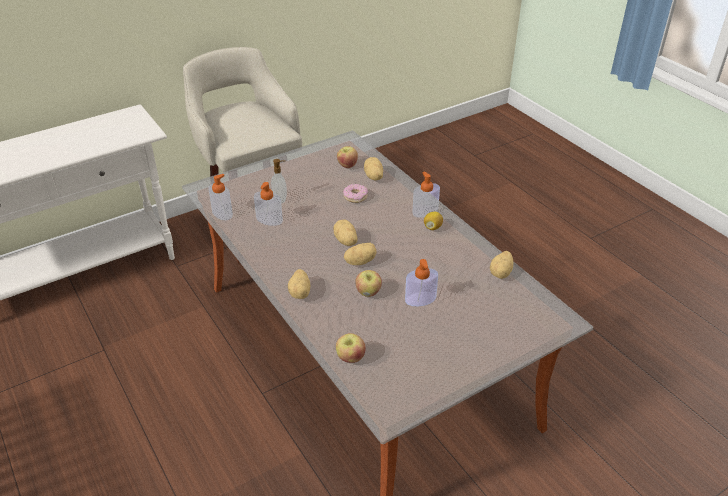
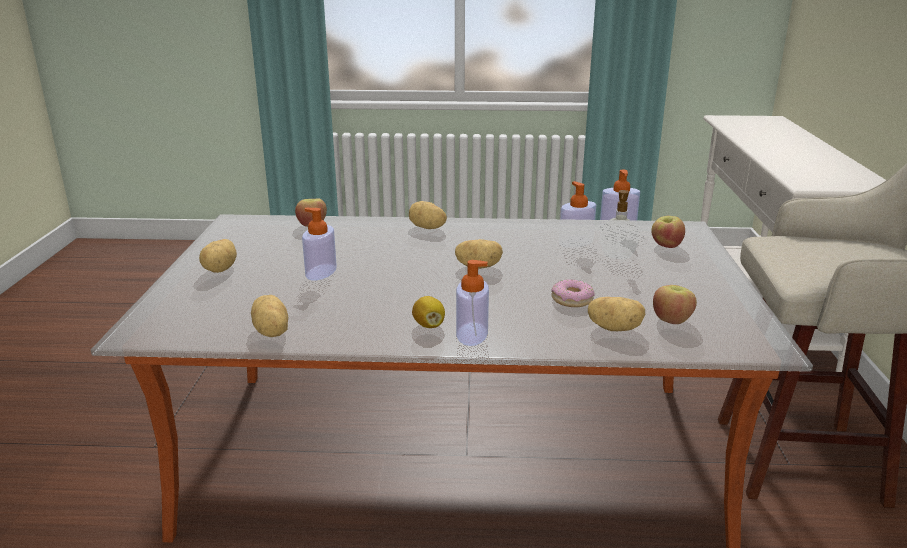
camera: 125 degrees right, 15 degrees down
potato [344,243,377,265] -> potato moved to [199,239,237,273]
apple [355,270,382,297] -> apple moved to [651,216,685,248]

